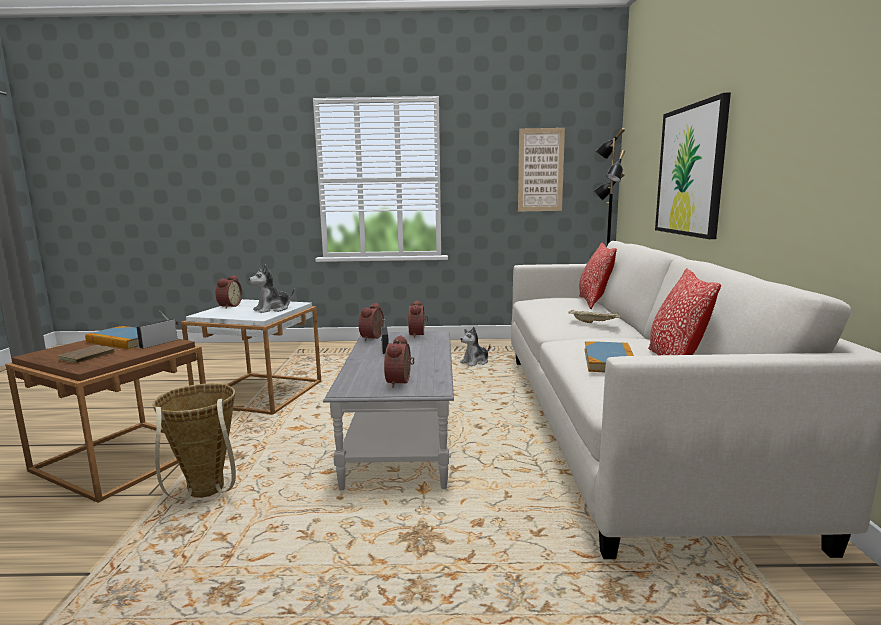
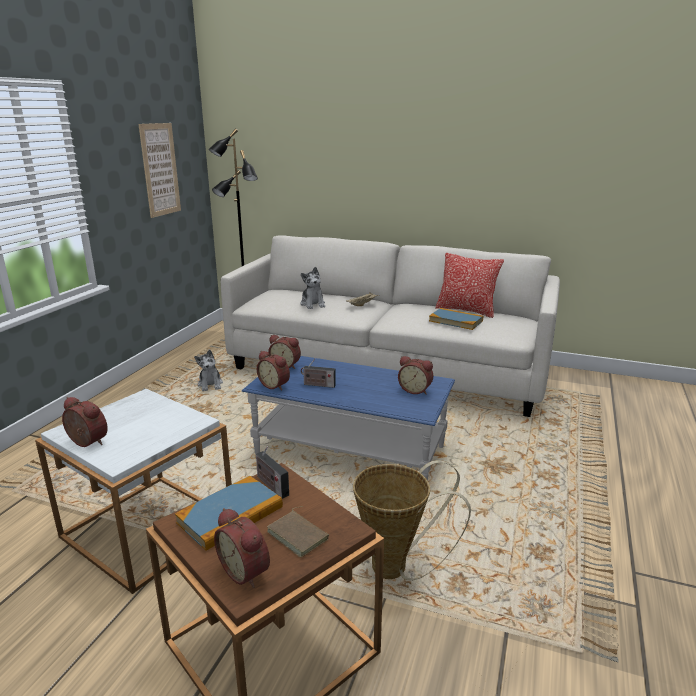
camera: 70 degrees left, 10 degrees up
plush toy [249,264,294,313] -> plush toy moved to [301,267,325,309]
grey coffee table [323,331,454,490] -> blue coffee table [242,356,455,481]
pillow [579,243,617,309] -> none
picture [655,93,731,239] -> none
none -> alarm clock [214,508,270,588]

